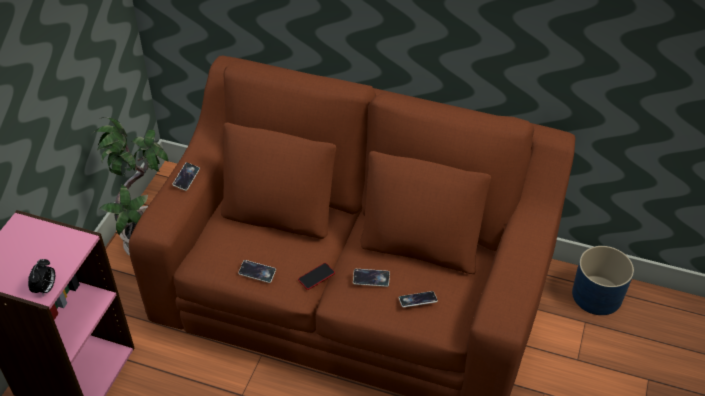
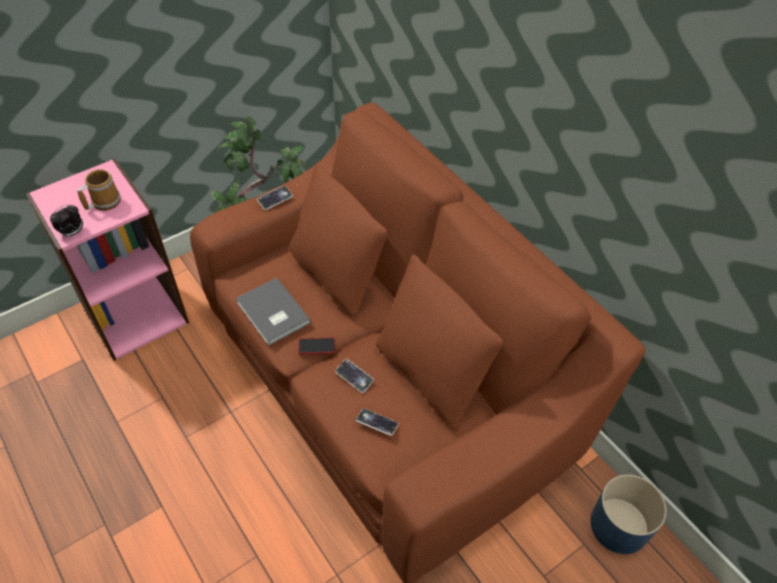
camera: 35 degrees right, 5 degrees up
phone [238,260,276,283] -> grey book [236,278,311,346]
none -> mug [77,169,121,211]

